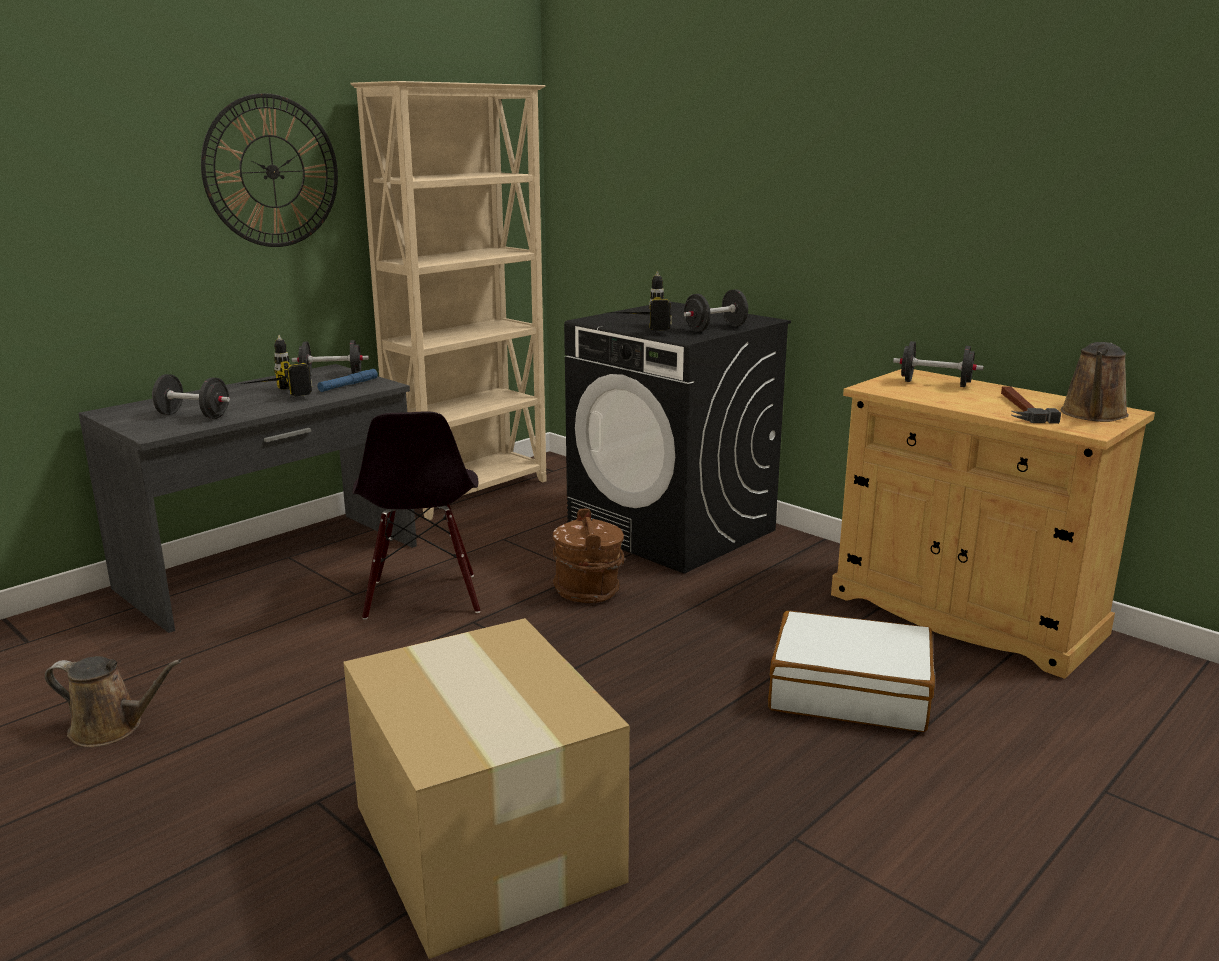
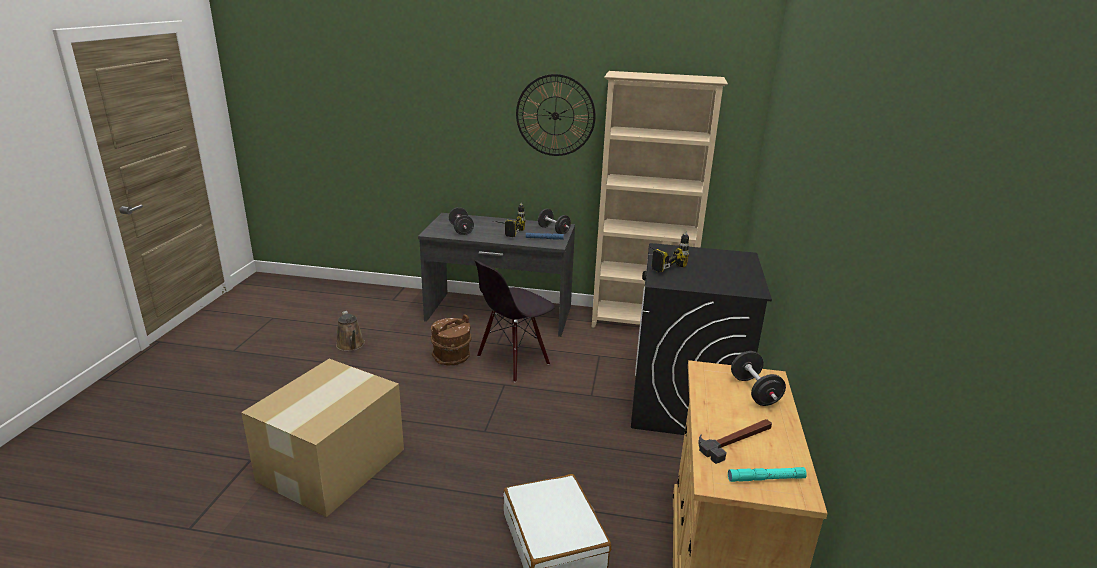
camera: 55 degrees right, 5 degrees up
brown bucket [553,509,625,603] -> brown bucket moved to [431,314,471,365]
black dumbbell [684,289,748,332] -> none
brown watering can [1061,342,1129,422] -> turquoise flashlight [728,467,807,482]

